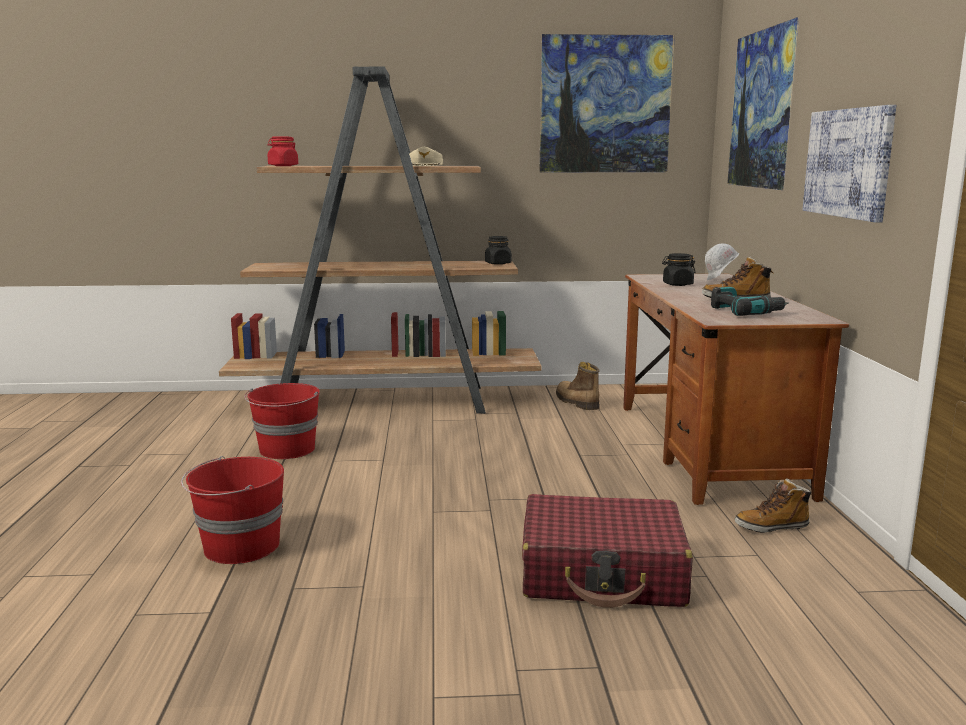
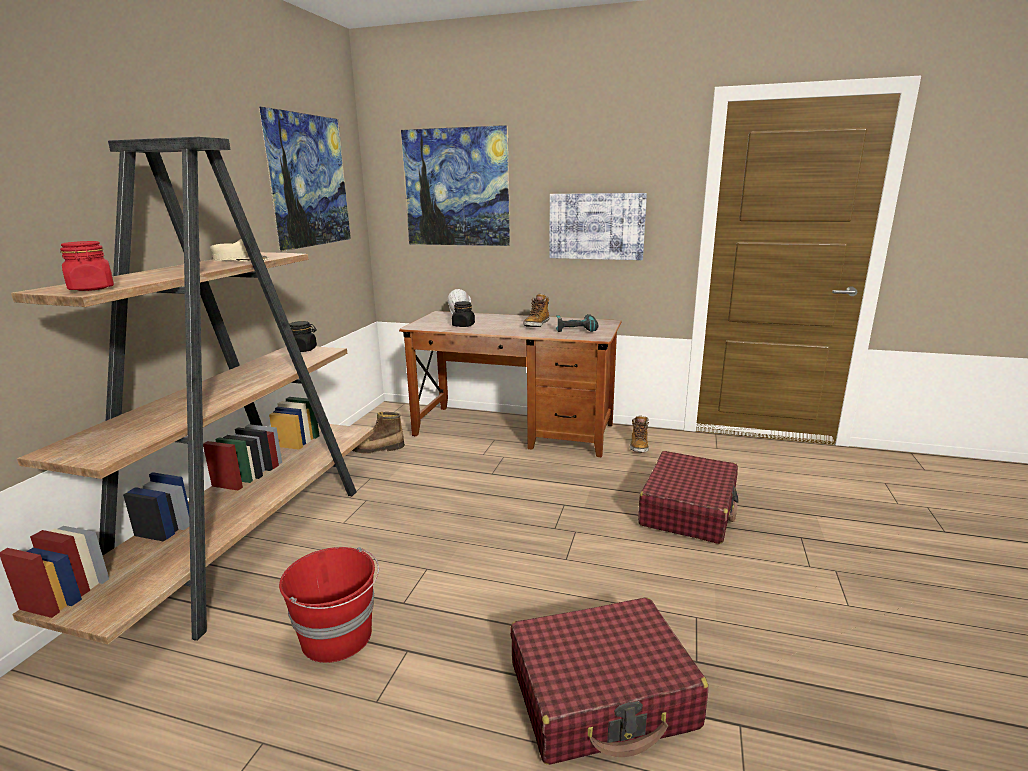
camera: 70 degrees left, 5 degrees up
red bucket [181,456,284,564] -> red suitcase [510,598,708,765]

